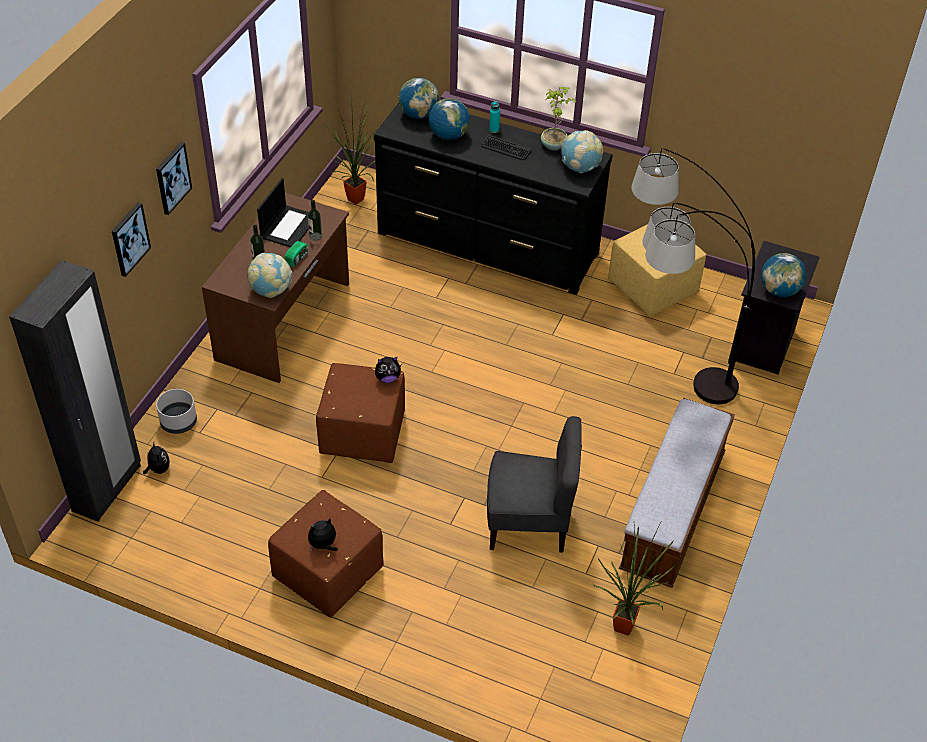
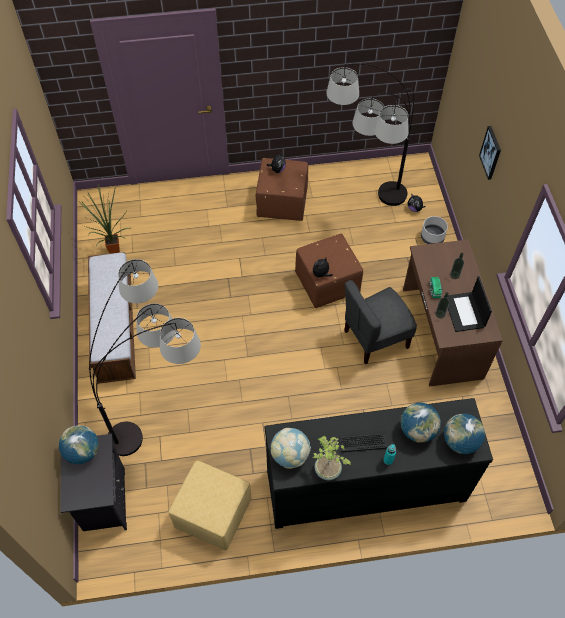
camera: 150 degrees right, 10 degrees up
black wardrobe [9,260,141,522] -> none
picture [156,142,192,215] -> none
globe [247,253,292,298] -> none
potted plant [322,96,382,205] -> none
grey chair [487,416,582,552] -> grey chair moved to [344,280,417,364]
none -> floor lamp [326,63,415,206]

